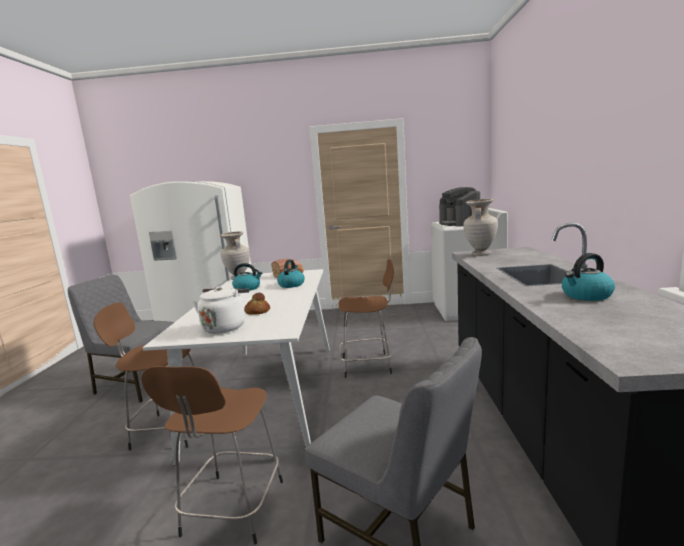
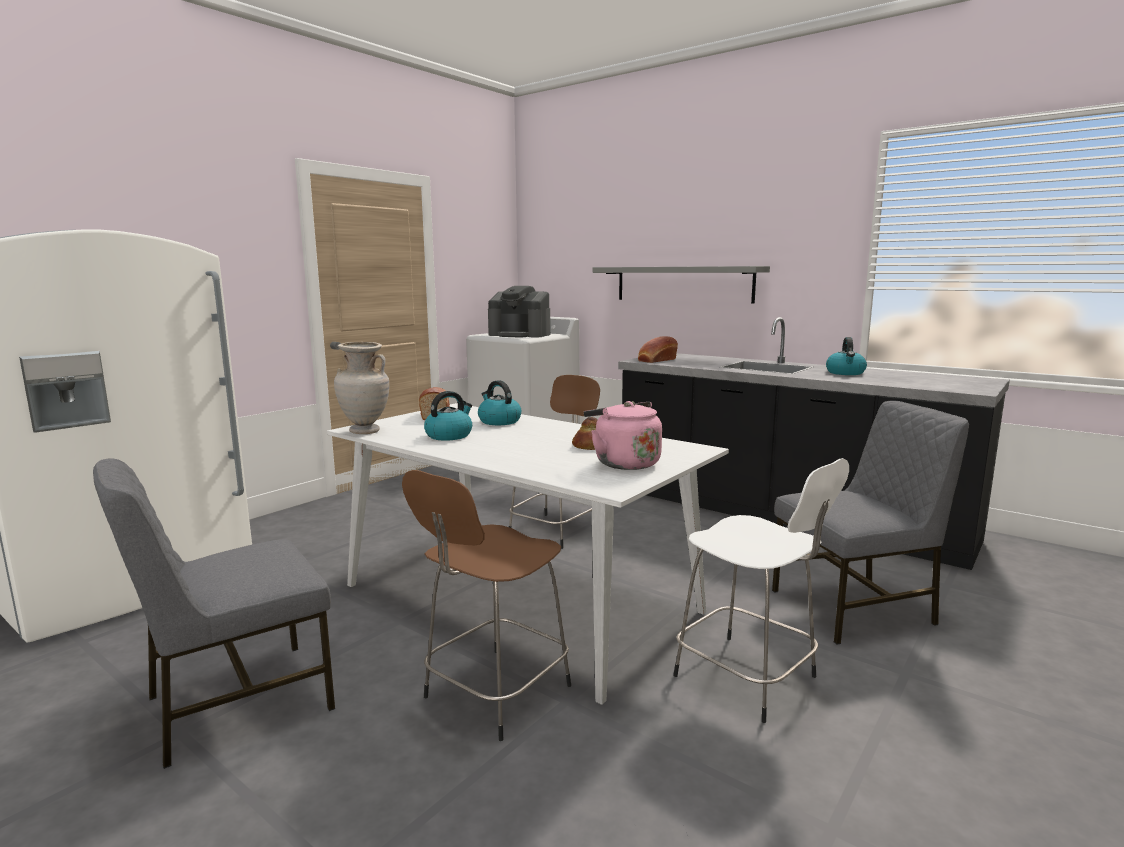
camera: 55 degrees left, 0 degrees up
brown stool [141,366,283,545] -> white stool [673,458,849,723]
white kettle [193,287,249,334] -> pink kettle [584,401,662,470]
beige vase [463,199,498,256] -> bread [638,336,678,363]
none -> grey shelf [592,266,770,303]

